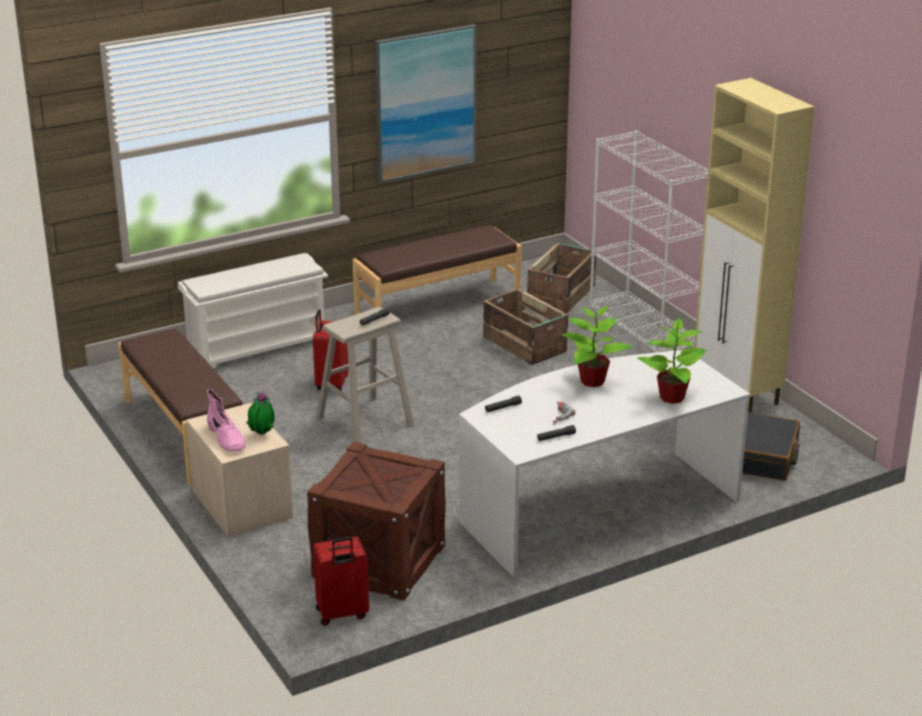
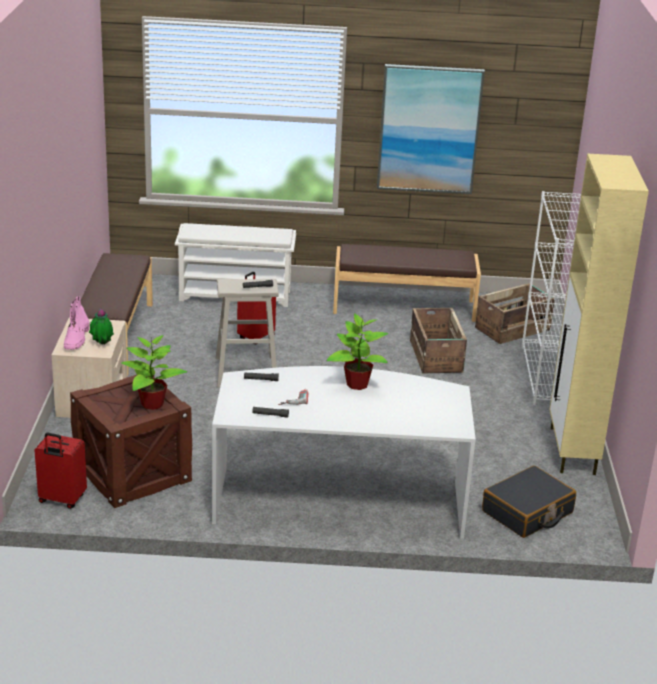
camera: 30 degrees right, 0 degrees up
potted plant [637,318,706,404] -> potted plant moved to [121,335,187,410]

